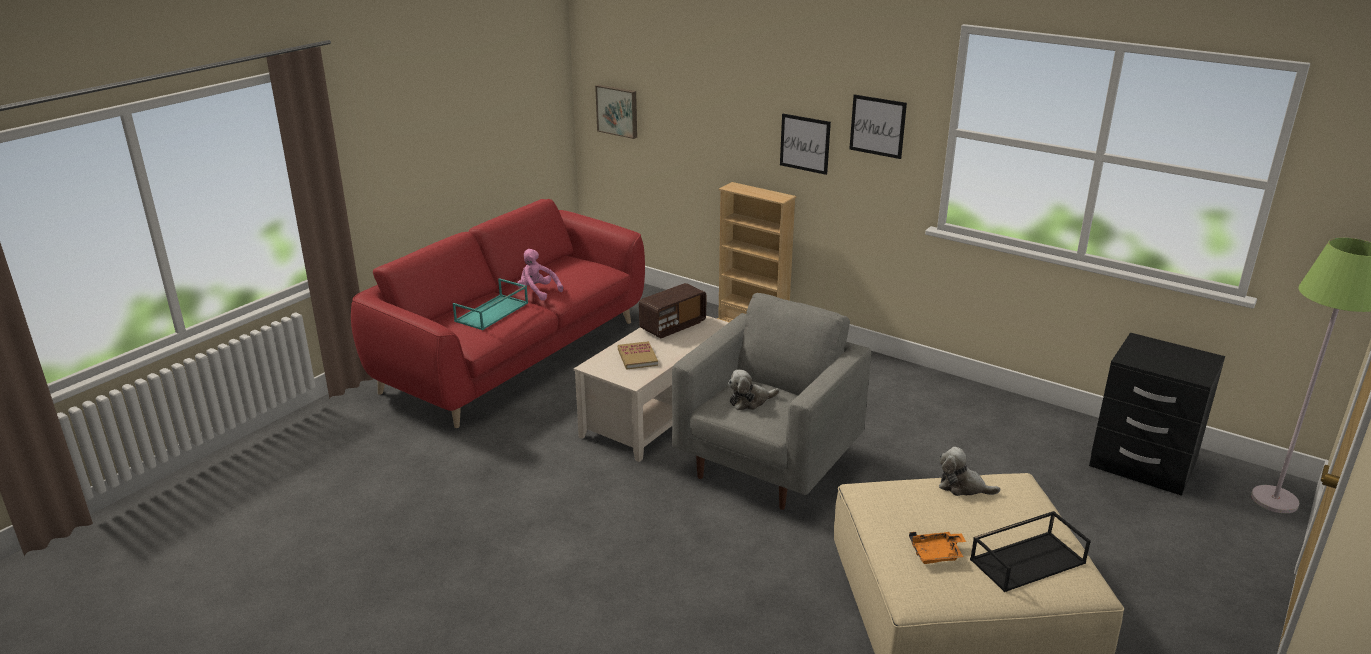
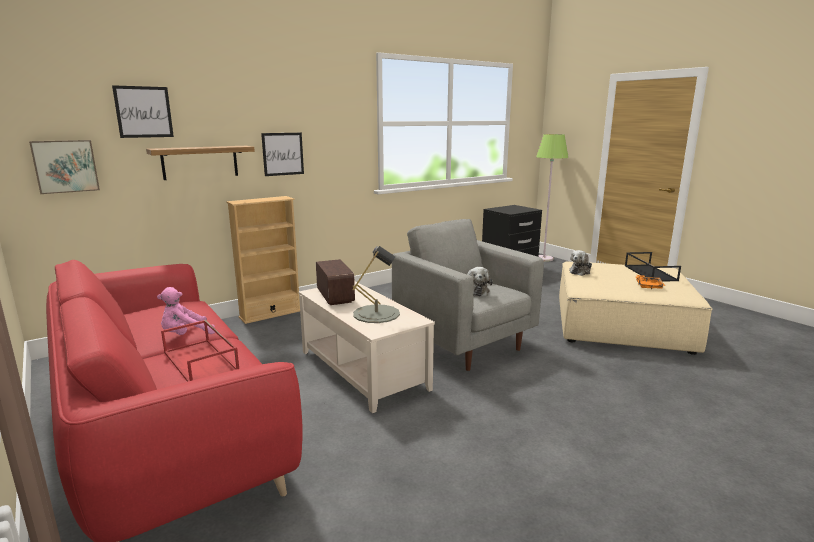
camera: 70 degrees left, 10 degrees down
turquoise tray [453,278,528,330] -> red tray [161,320,239,382]
book [618,341,658,370] -> grey table lamp [352,246,400,323]
picture [849,94,907,159] -> picture moved to [112,85,174,138]
none -> shelf [146,146,255,180]

